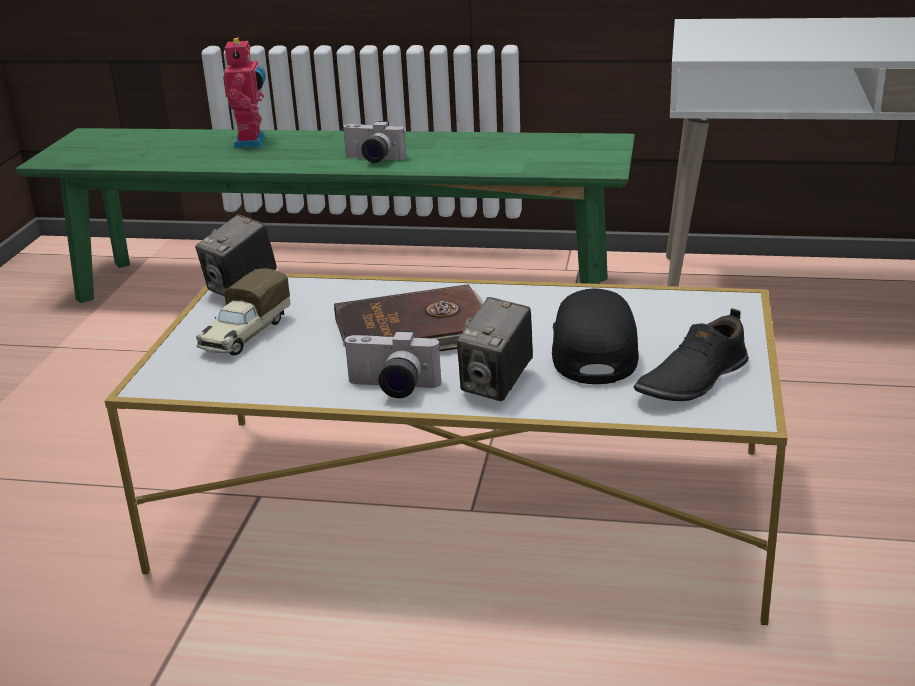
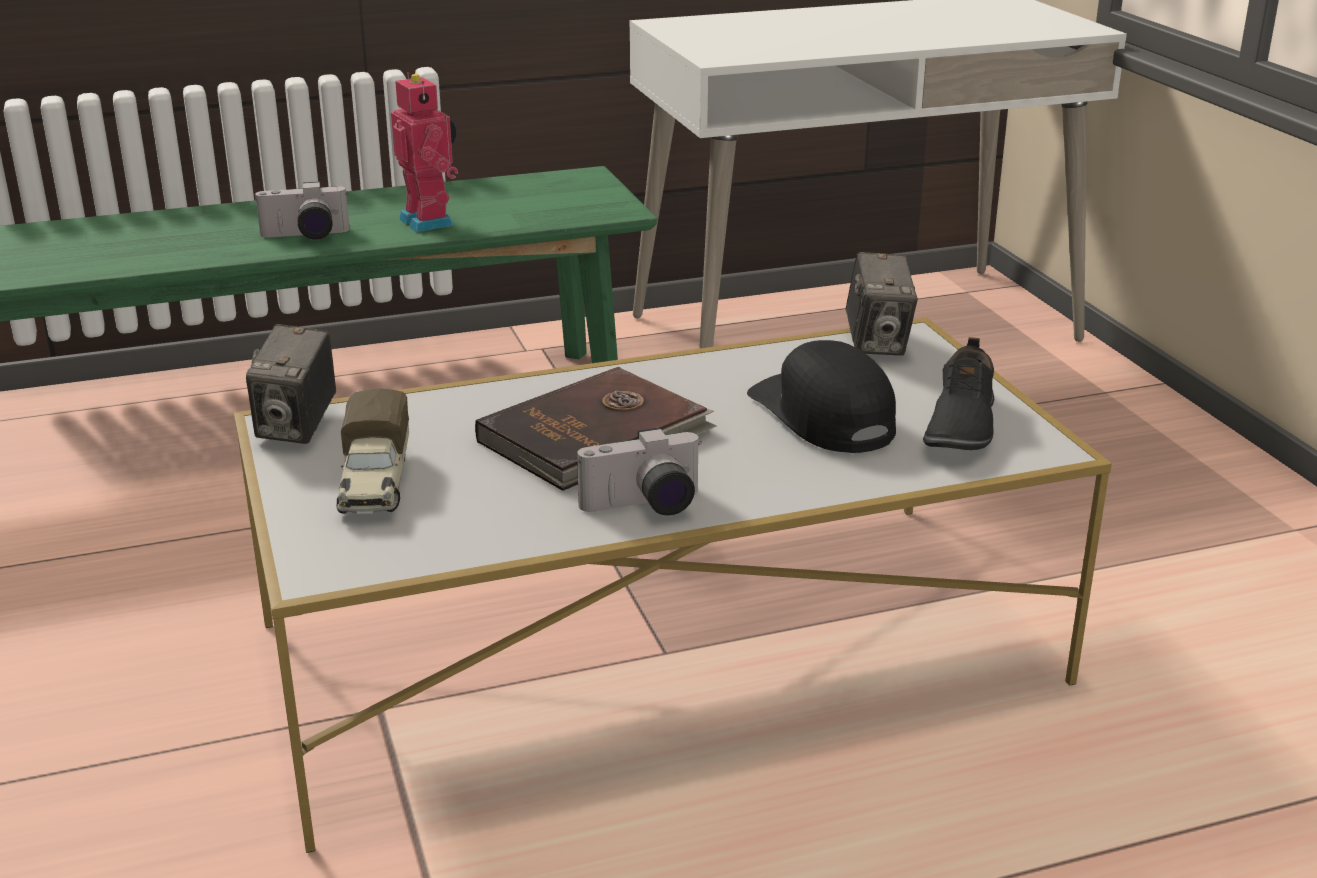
camera: 30 degrees left, 0 degrees up
toy robot [223,37,266,148] -> toy robot moved to [391,72,458,232]
camera [457,297,533,401] -> camera moved to [846,252,918,356]

